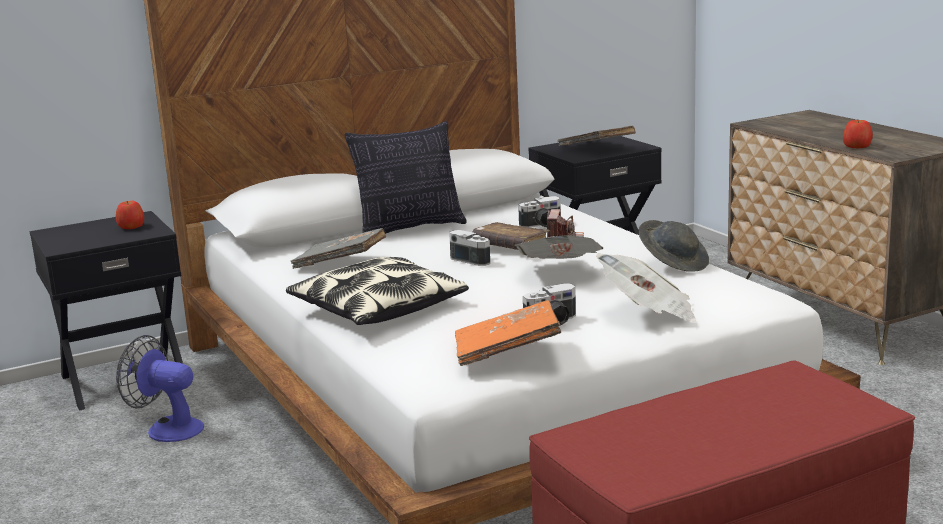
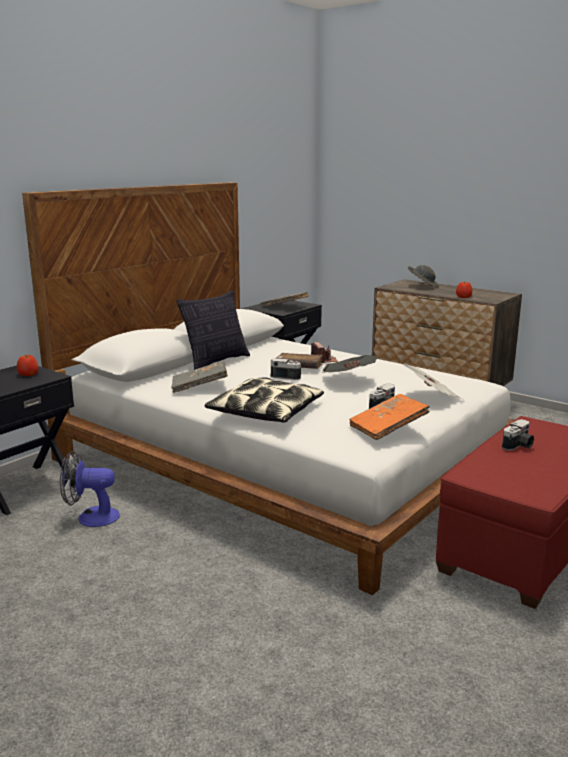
camera: 25 degrees left, 0 degrees up
camera [518,196,561,228] -> camera moved to [502,419,534,451]
grey hat [638,220,709,272] -> grey hat moved to [408,265,439,287]

